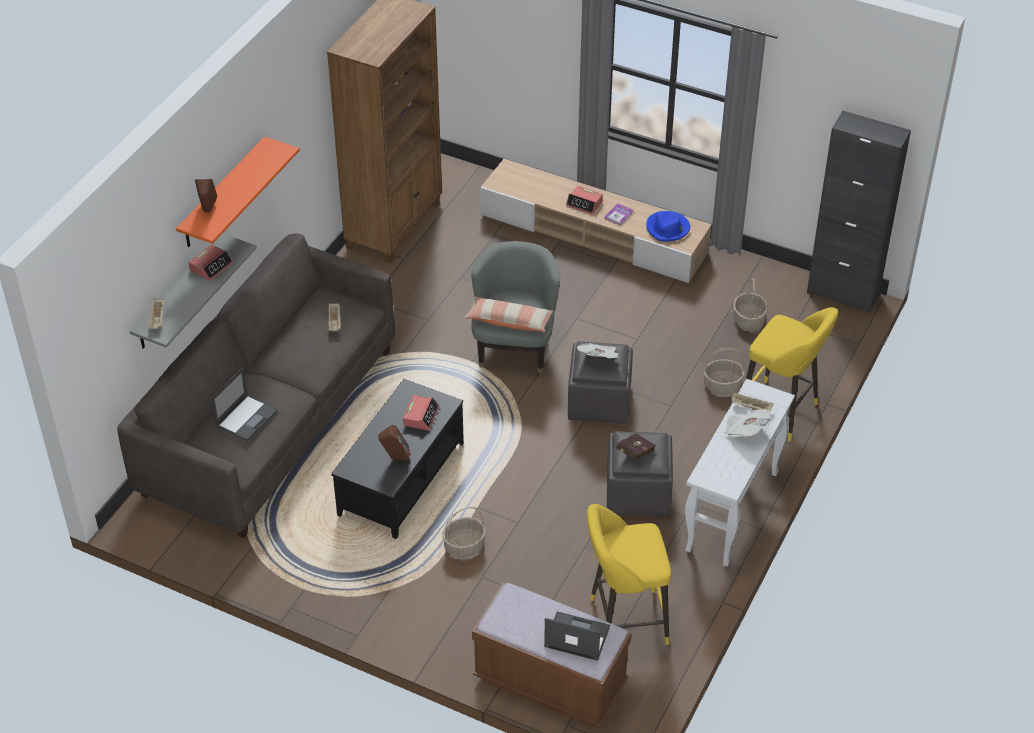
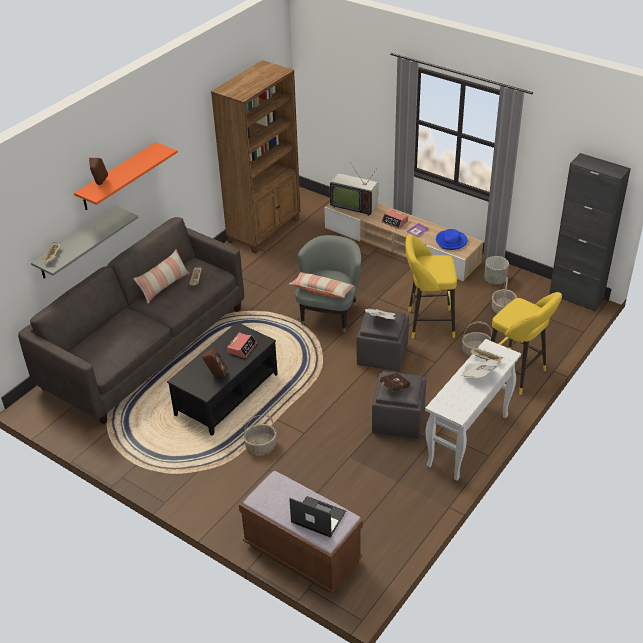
camera: 10 degrees right, 5 degrees down
alarm clock [188,244,233,281] -> none
laptop [211,368,278,442] -> none
yellow stool [587,504,671,645] -> yellow stool moved to [405,235,457,339]
none -> pillow [133,249,190,304]
none -> television [330,164,378,216]
none -> grey planter [484,256,509,284]

